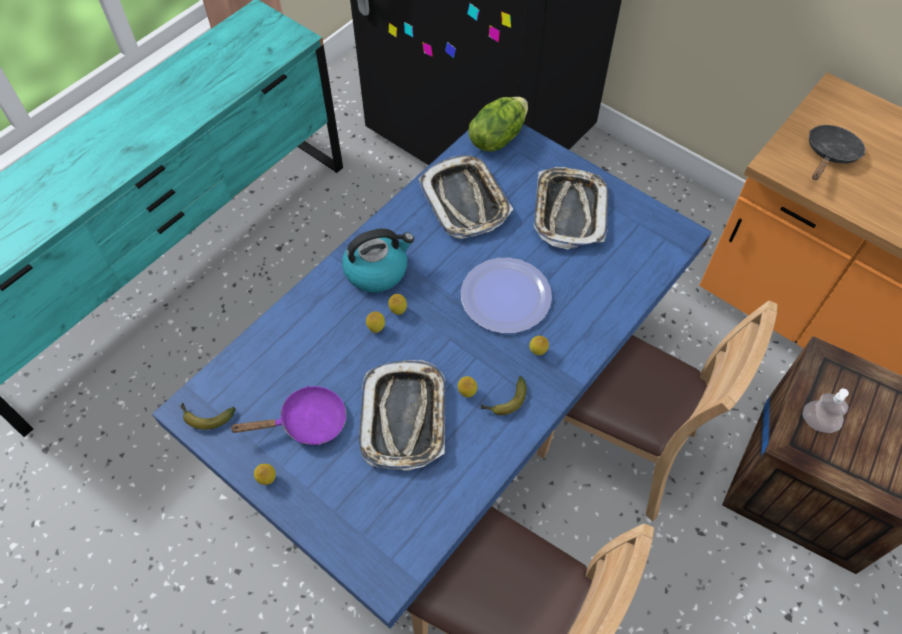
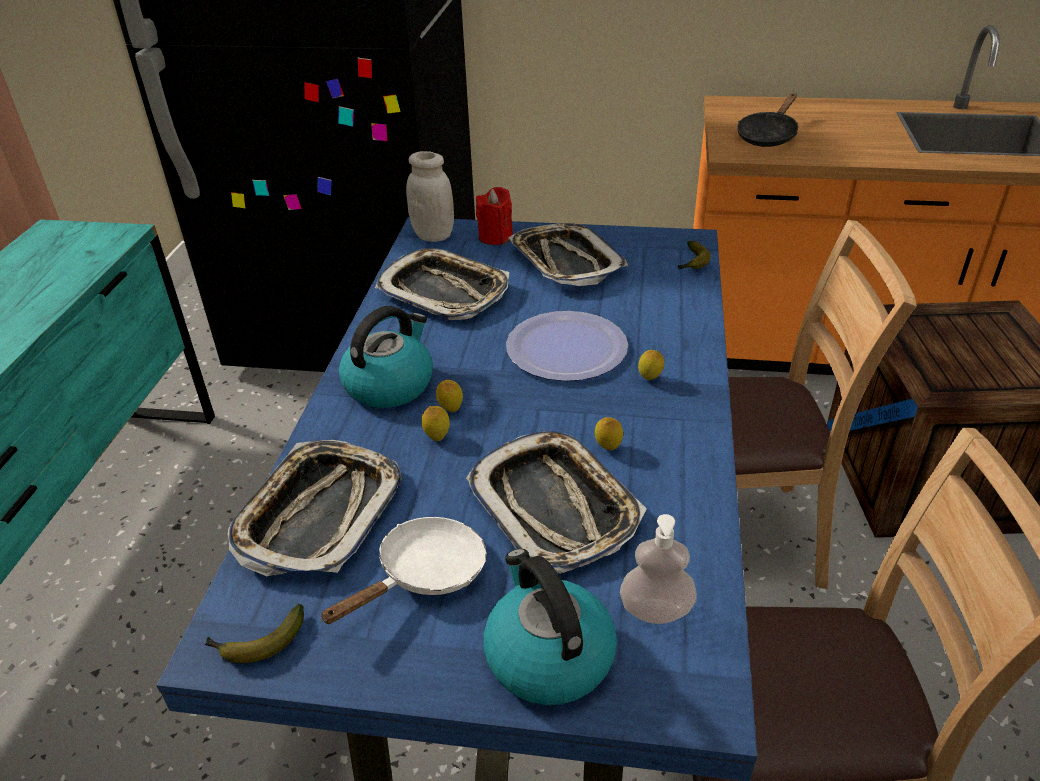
camera: 30 degrees left, 20 degrees down
purple frying pan [229,386,347,445] -> white frying pan [320,517,487,624]
lemon [254,464,276,485] -> none
lettuce [468,97,528,152] -> white jar [406,151,454,242]
banana [481,376,526,415] -> banana moved to [678,241,711,270]
soap dispenser [802,389,849,433] -> soap dispenser moved to [620,514,697,624]
black frying pan [809,125,865,180] -> black frying pan turned 150 degrees counterclockwise [737,93,798,147]
none -> tray [228,440,402,576]
none -> red candle [476,187,513,245]
none -> kettle [483,549,617,705]

